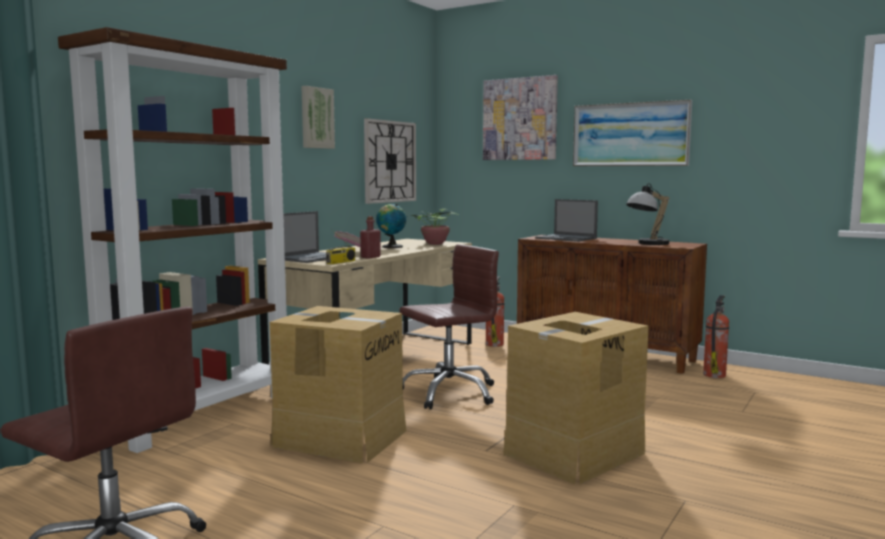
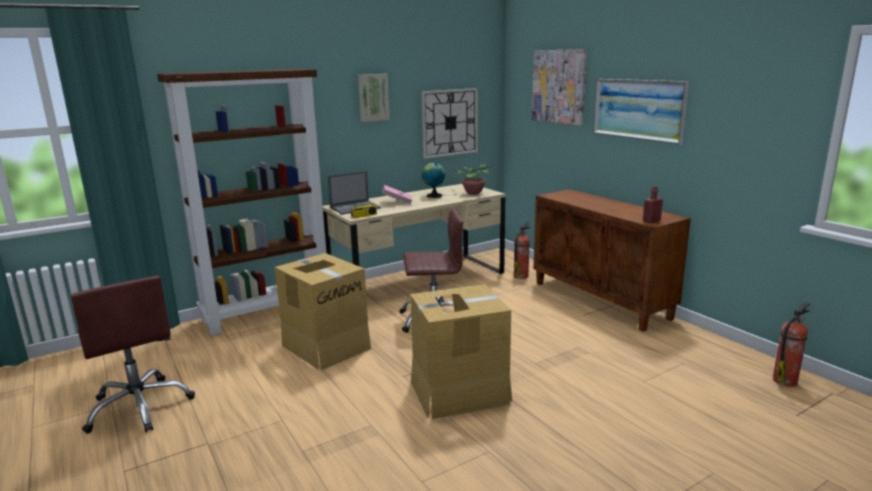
camera: 25 degrees right, 10 degrees up
red bottle [360,216,381,259] -> red bottle moved to [643,186,663,223]
laptop [535,199,598,242] -> none
table lamp [626,183,670,245] -> none
fire extinguisher [703,295,729,378] -> fire extinguisher moved to [773,302,810,387]

